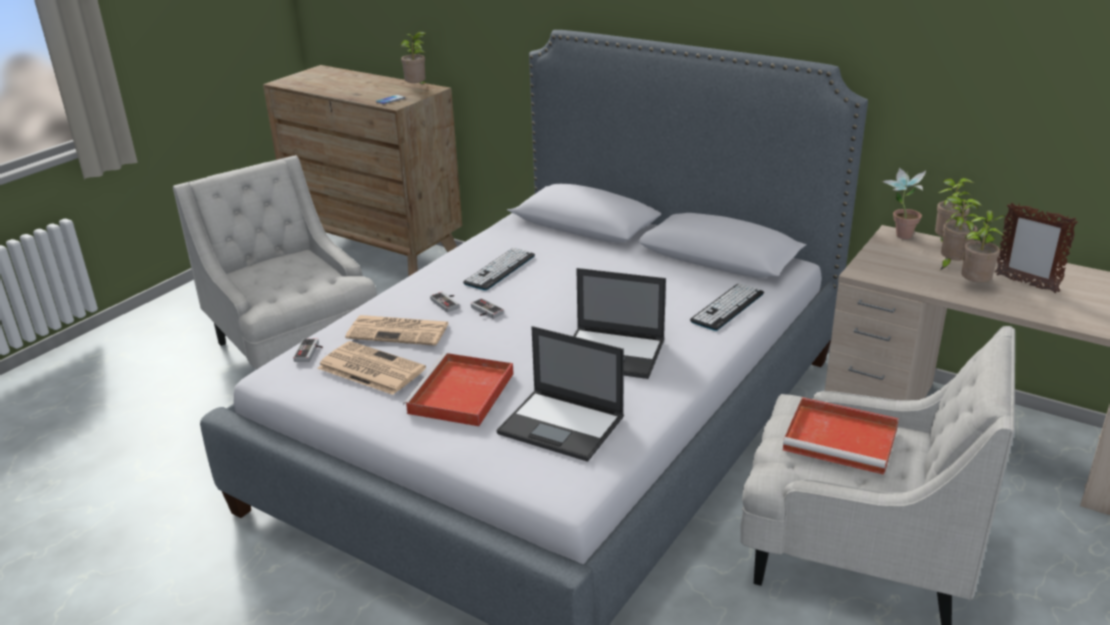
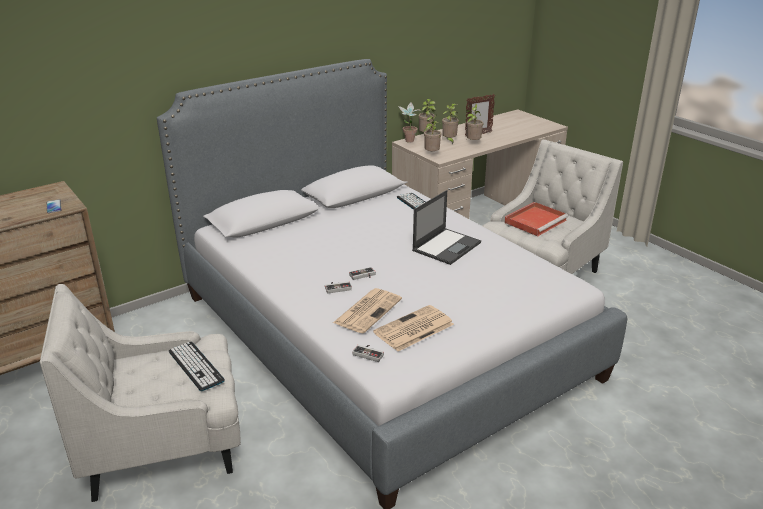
camera: 70 degrees left, 0 degrees up
potted plant [400,32,427,84] -> potted plant moved to [423,114,441,151]
red tray [403,353,514,426] -> none
keyboard [463,248,535,290] -> keyboard moved to [169,342,225,391]
laptop [497,326,624,462] -> none

